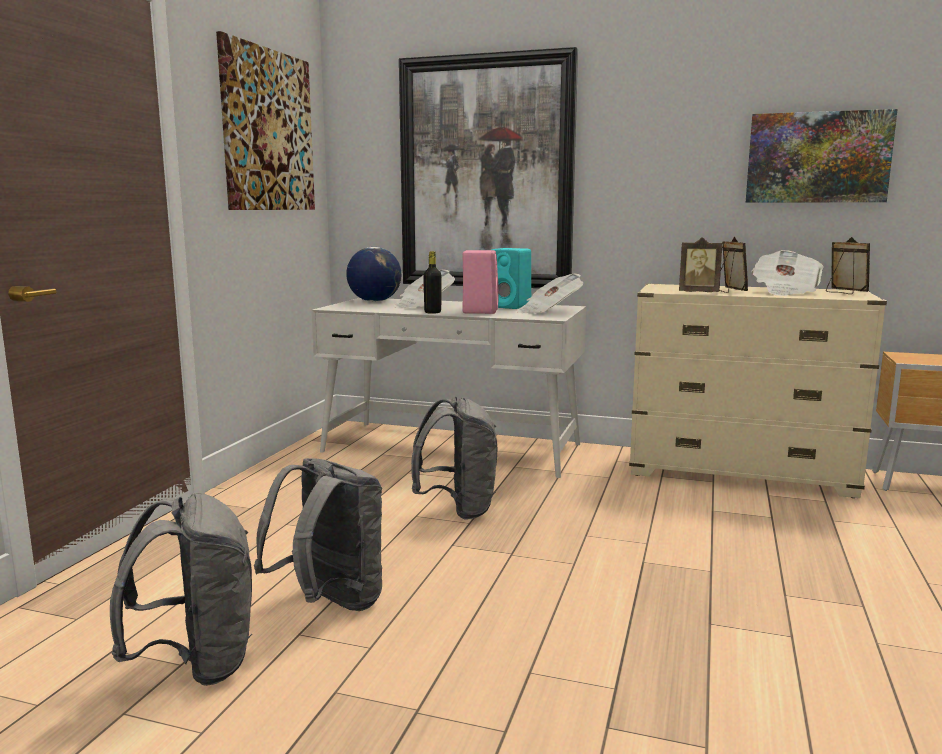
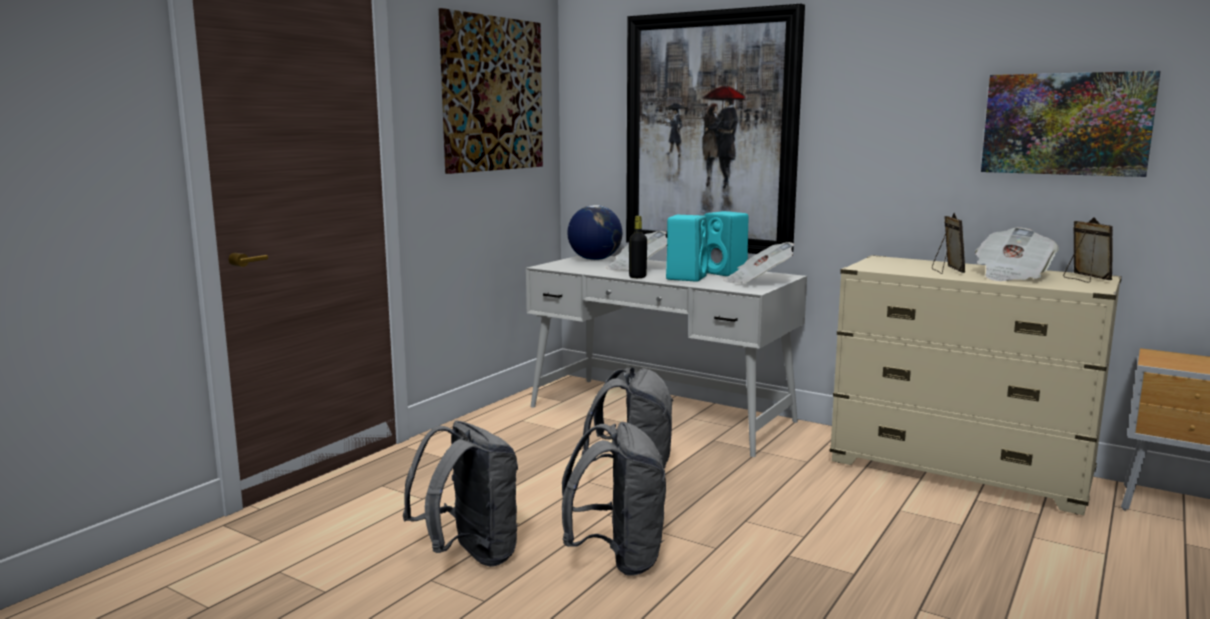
camera: 15 degrees right, 0 degrees up
grey backpack [110,493,252,686] -> grey backpack moved to [562,422,666,576]
pink speaker [462,250,499,314] -> turquoise speaker [666,215,708,282]
picture frame [679,237,722,292] -> none

